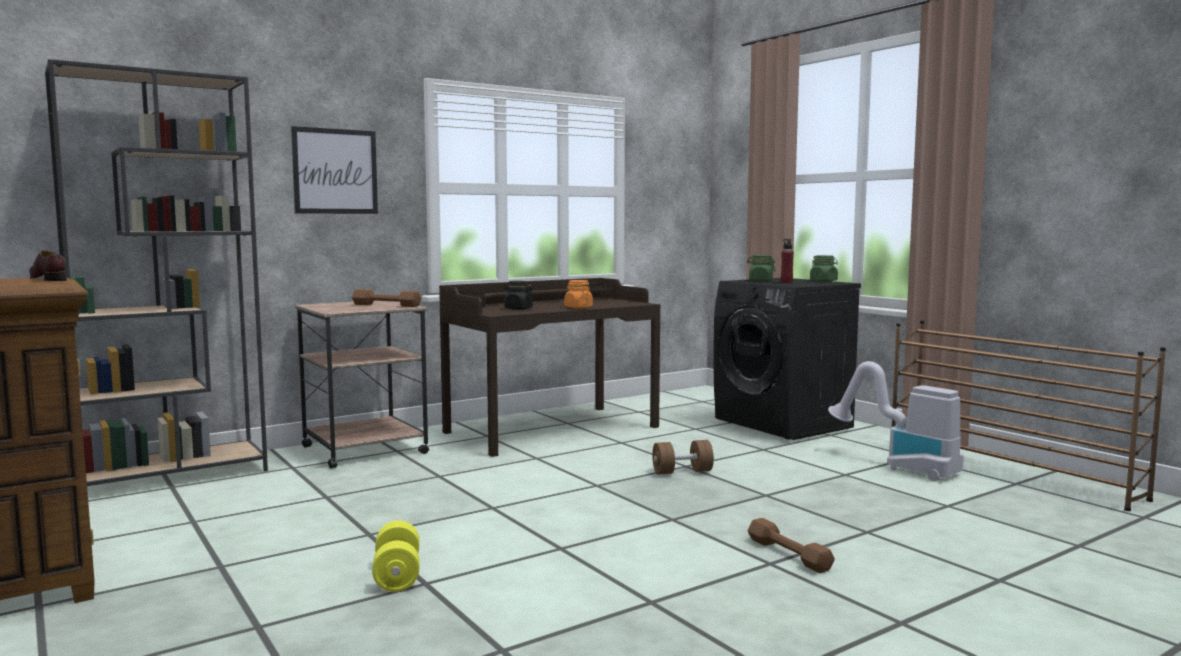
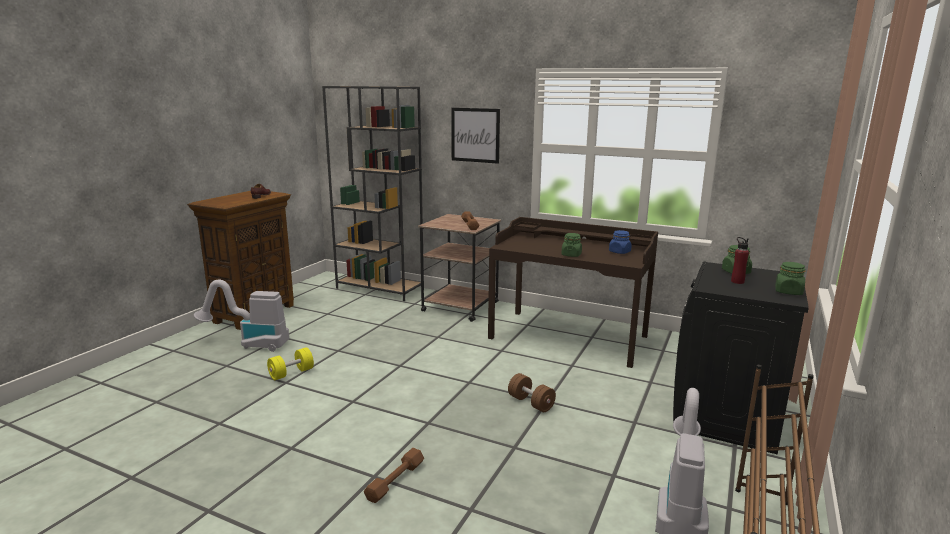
camera: 60 degrees right, 10 degrees up
black jar [503,281,533,310] -> none
orange jar [564,280,593,309] -> green jar [561,233,582,257]
none -> vacuum cleaner [194,280,289,352]
none -> blue jar [609,230,632,254]

